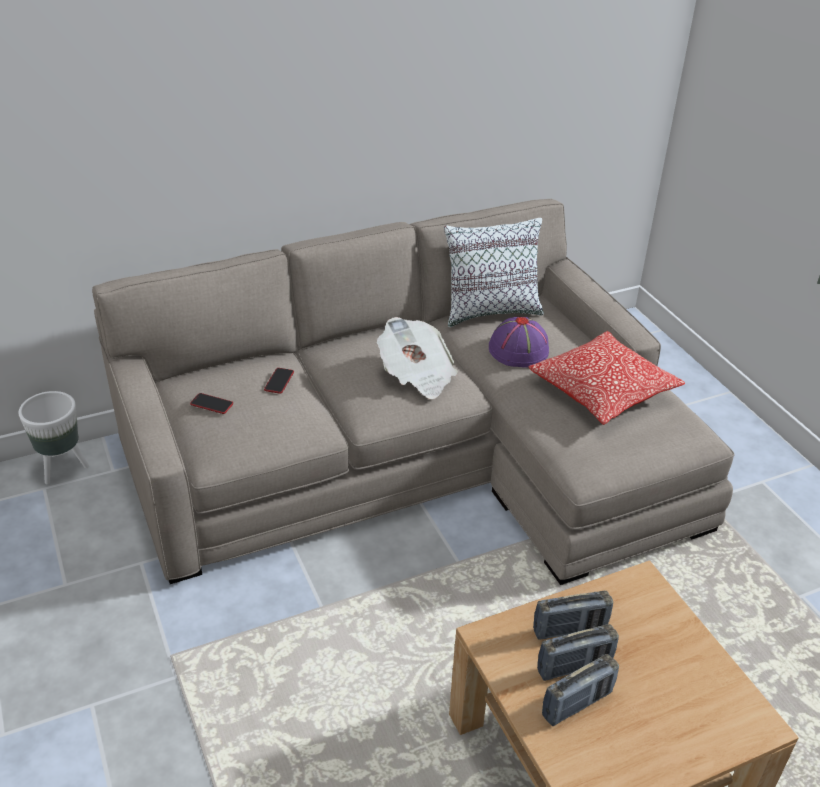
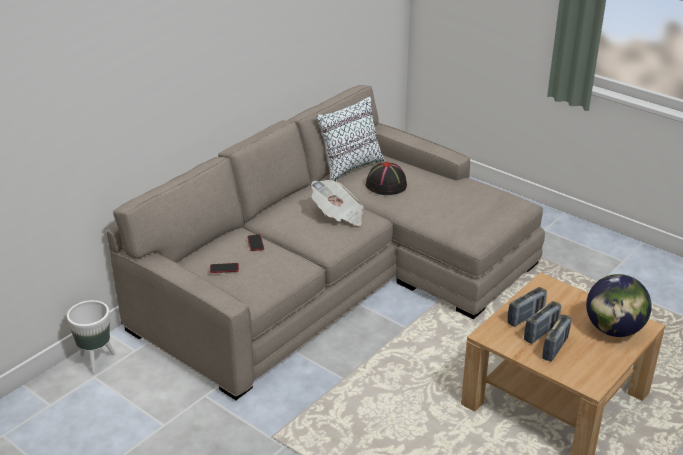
camera: 25 degrees left, 5 degrees down
purple hat [489,317,549,368] -> black hat [366,162,407,195]
pillow [528,331,685,425] -> none
none -> globe [586,274,652,337]

